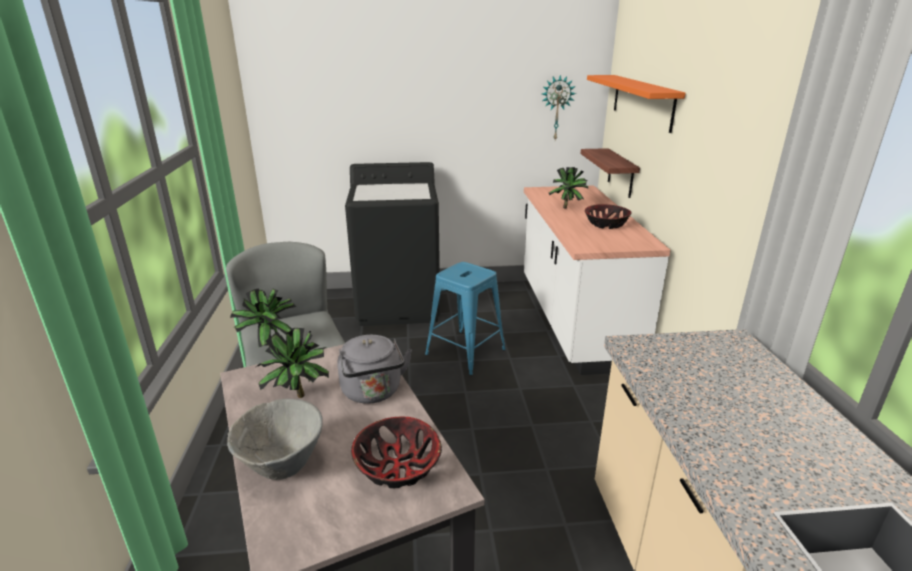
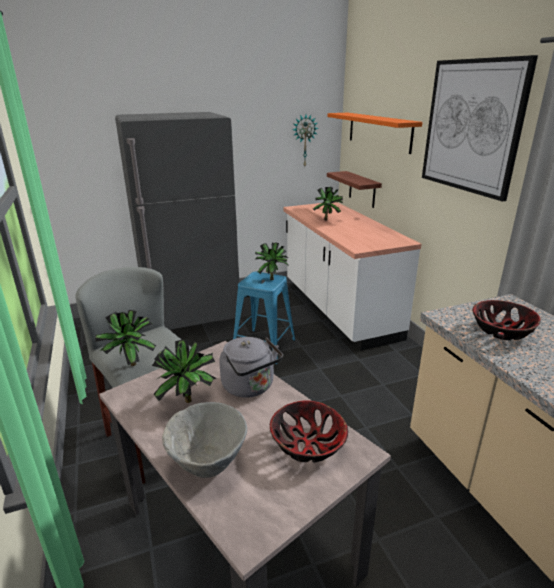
camera: 15 degrees left, 0 degrees up
black washing machine [345,162,440,326] -> grey fridge [115,112,239,330]
bowl [585,204,632,229] -> bowl moved to [472,300,541,340]
none -> potted plant [255,242,289,280]
none -> picture [422,55,538,201]

